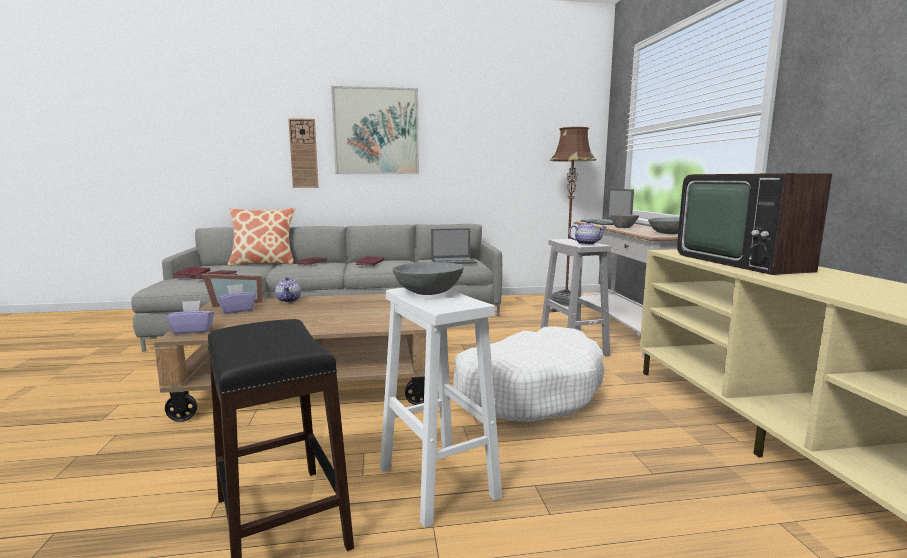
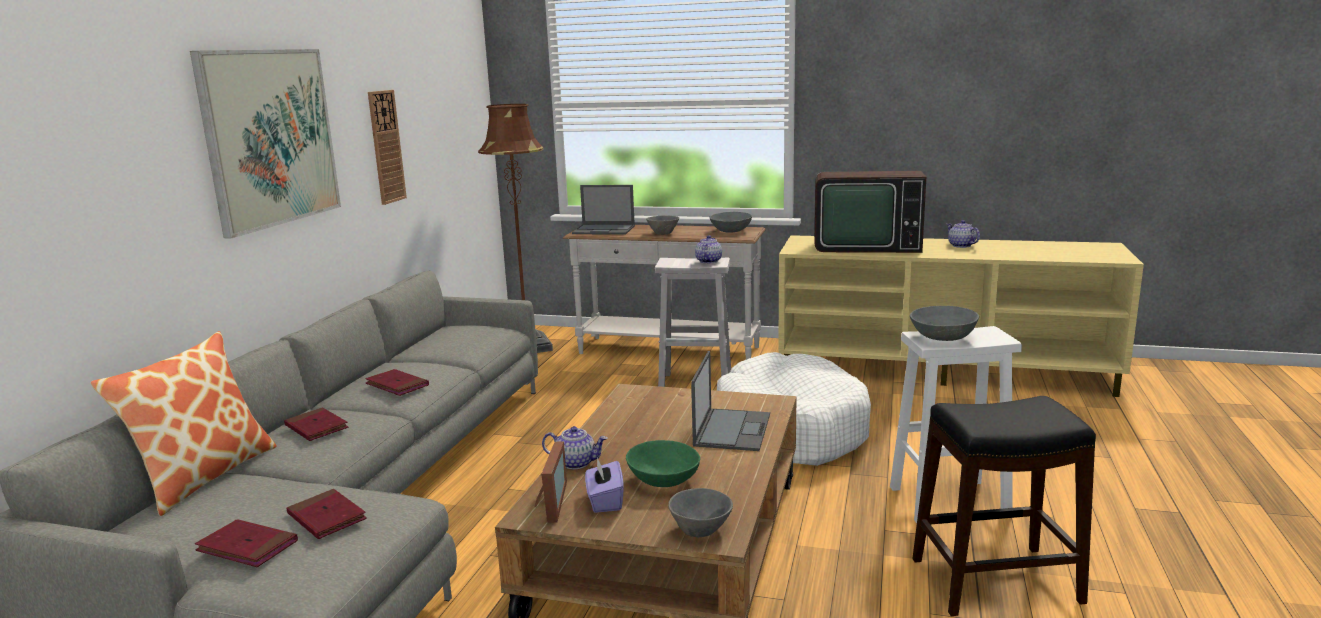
camera: 65 degrees left, 5 degrees up
purple tissue box [166,300,214,334] -> grey bowl [668,488,733,537]
wall clock [288,118,319,188] -> wall clock moved to [368,90,407,205]
laptop [431,228,477,264] -> laptop moved to [691,351,770,451]
none -> green bowl [626,440,700,487]
none -> teapot [947,220,980,248]

